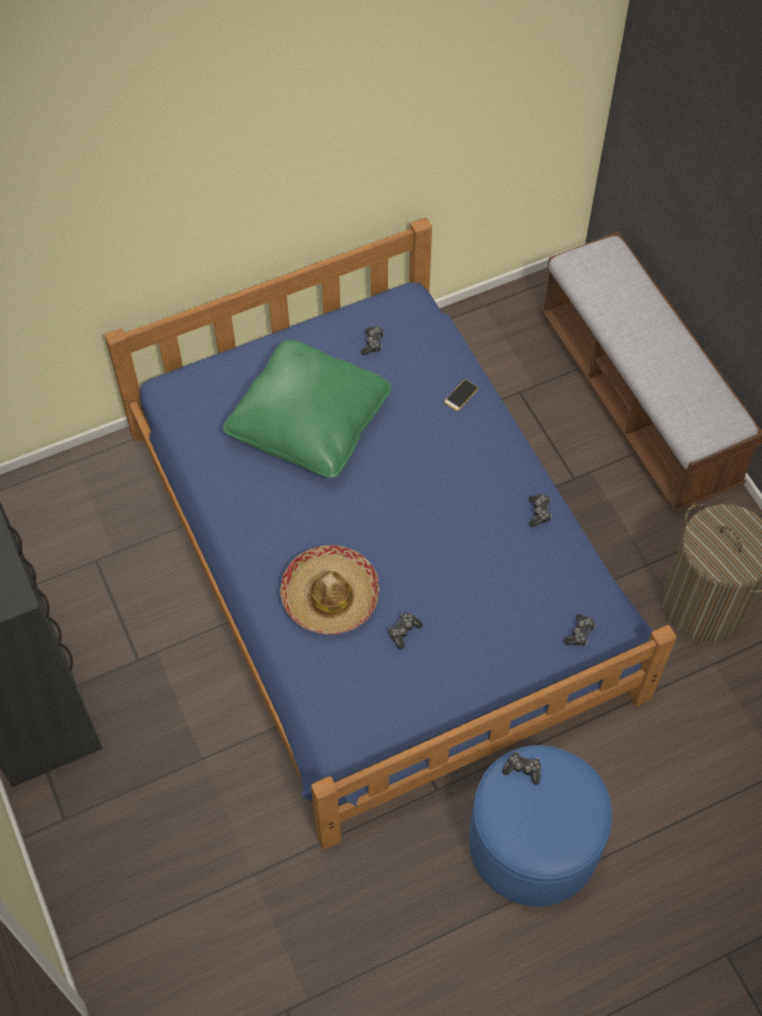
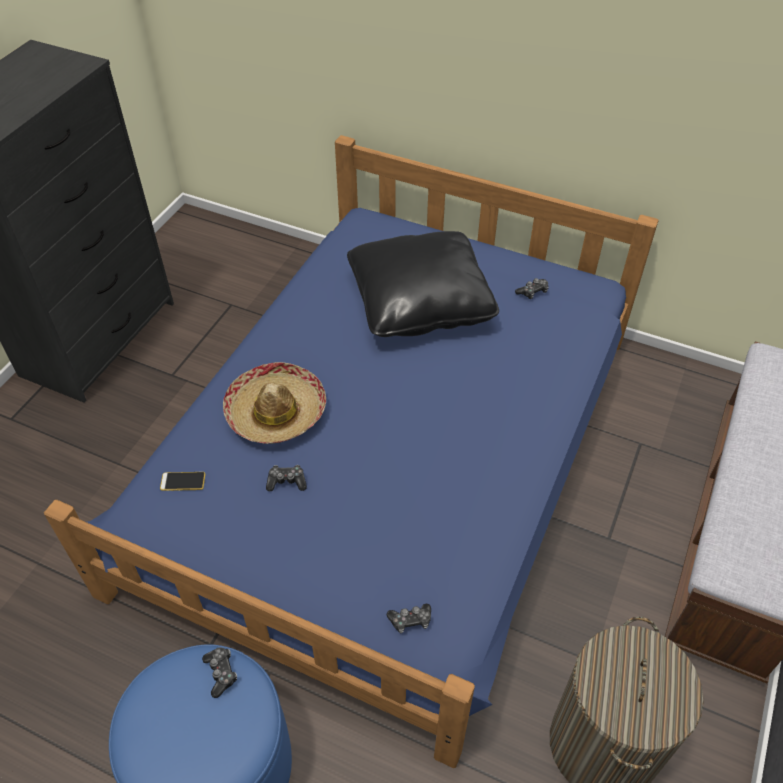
camera: 50 degrees right, 10 degrees down
green pillow [223,340,391,478] -> black pillow [347,231,499,337]
phone [444,380,478,411] -> phone moved to [160,472,206,491]
game controller [529,494,552,527] -> none

